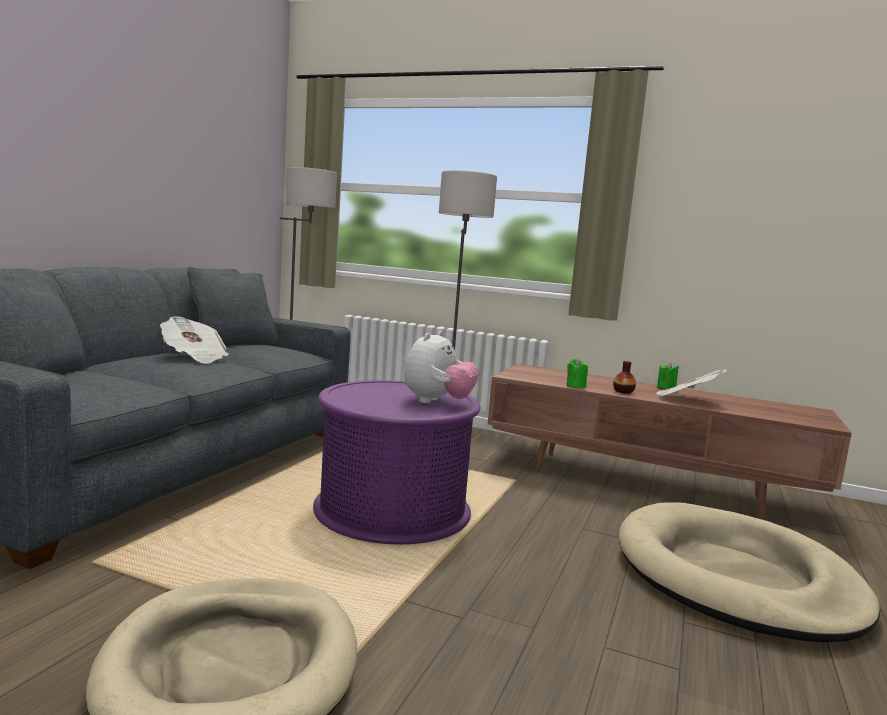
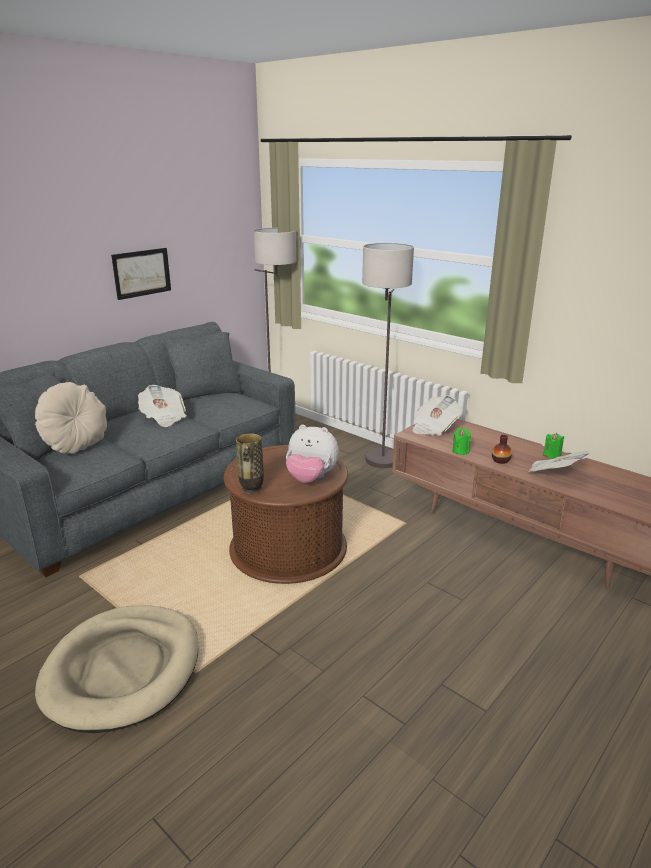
camera: 20 degrees right, 15 degrees up
purple coffee table [313,380,481,544] -> brown coffee table [224,445,348,584]
plush toy [404,331,478,403] -> plush toy turned 60 degrees clockwise [286,425,339,483]
beige dog bed [619,503,880,643] -> none
none -> beige pillow [35,382,107,454]
none -> picture [111,248,171,300]
none -> vase [236,433,264,494]
none -> newspaper [412,395,462,436]

